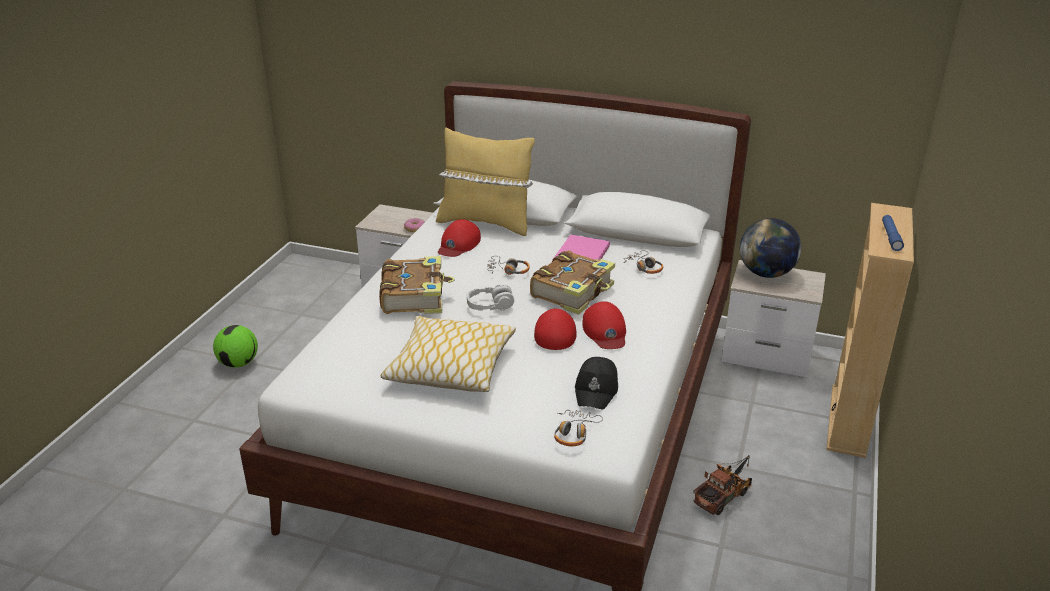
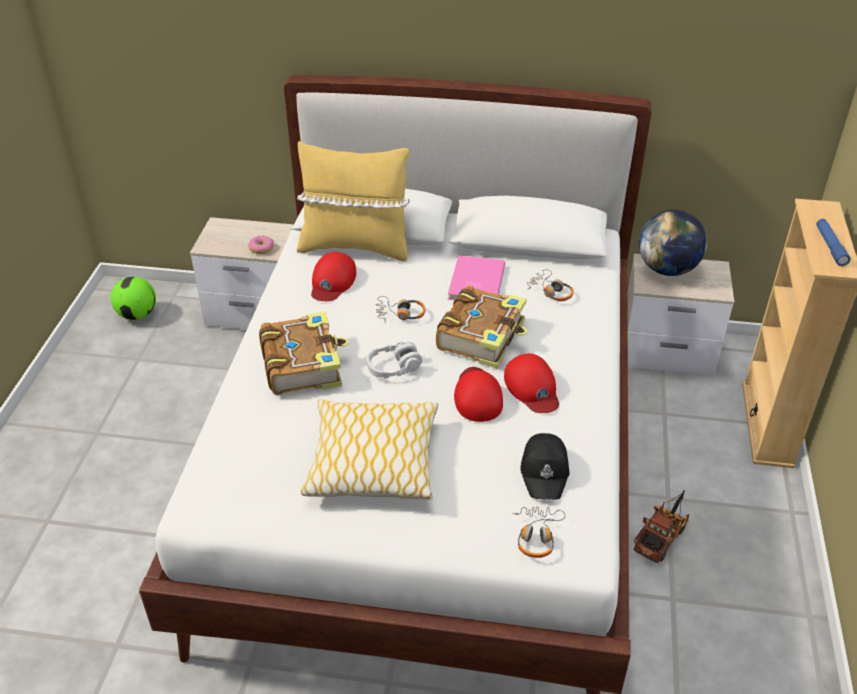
camera: 10 degrees left, 10 degrees up
football [213,325,258,368] -> football moved to [111,276,156,320]

